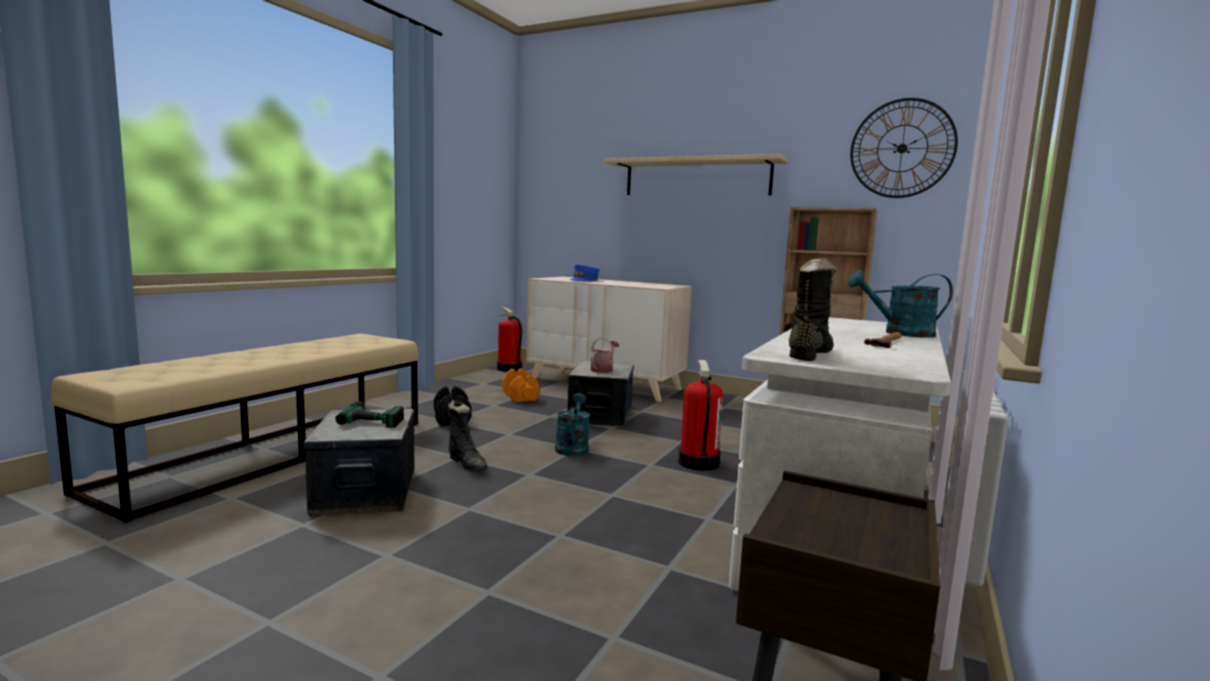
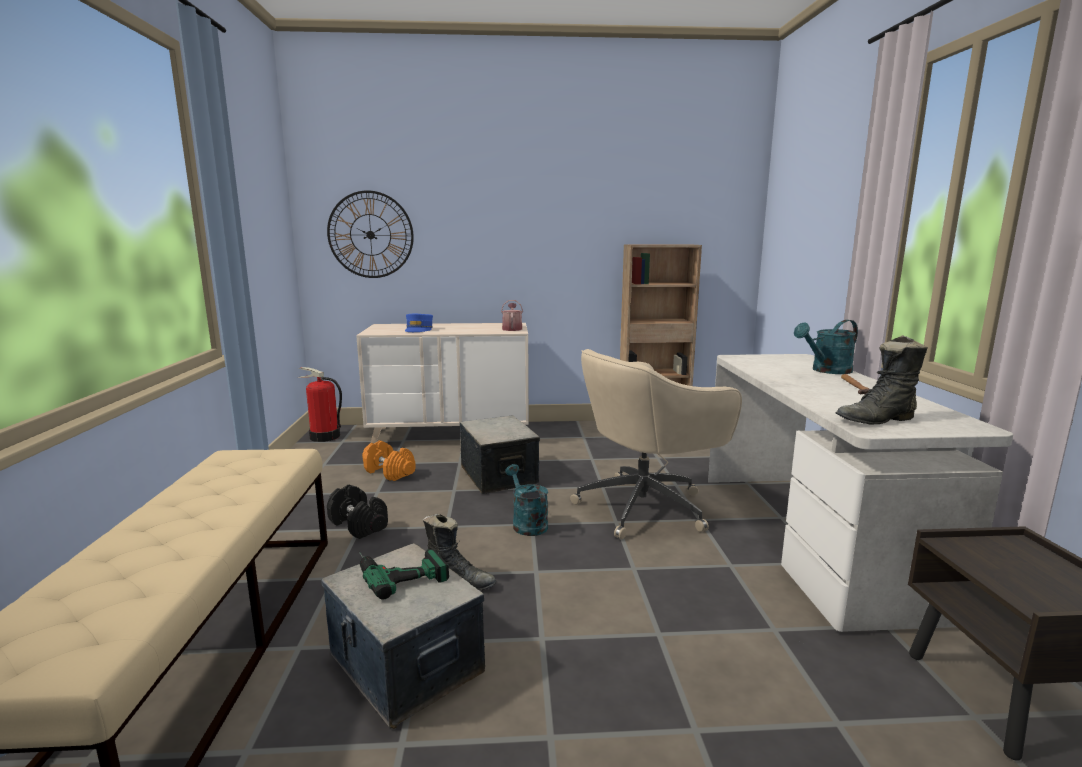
camera: 30 degrees left, 5 degrees up
watering can [591,338,619,373] -> watering can moved to [501,300,523,331]
beige shelf [604,154,788,196] -> none
fire extinguisher [678,360,723,471] -> beige office chair [570,349,742,539]
black boot [789,258,836,361] -> black boot turned 105 degrees counterclockwise [836,335,928,424]
wall clock [850,98,958,198] -> wall clock moved to [327,190,414,278]

